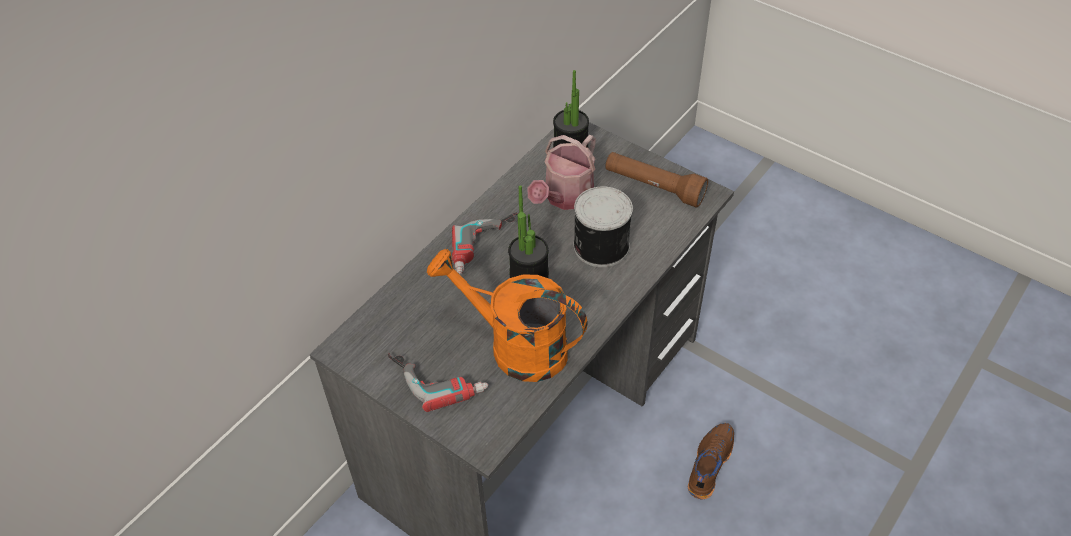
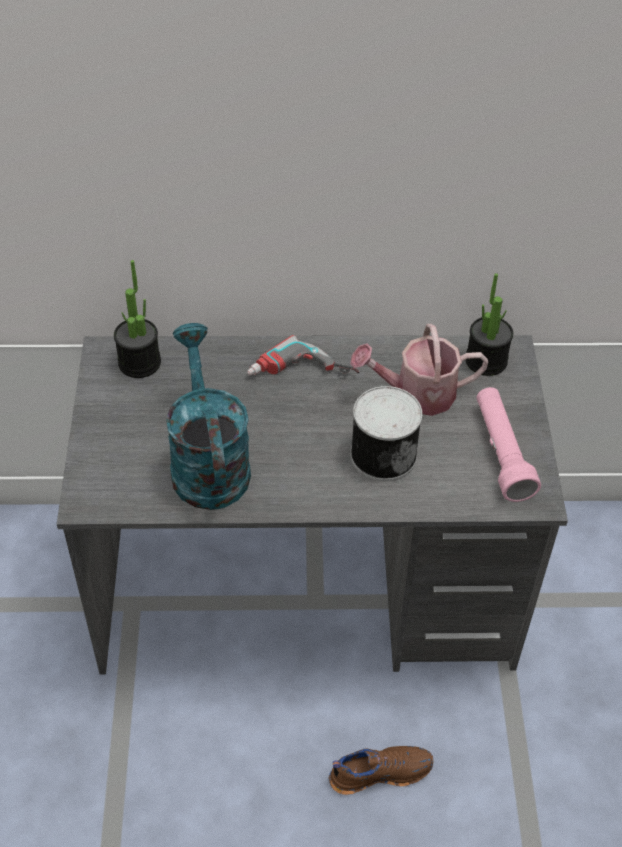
camera: 50 degrees right, 0 degrees up
power drill [388,353,489,412] -> none
orange watering can [427,249,588,382] -> turquoise watering can [166,323,251,510]
potted plant [508,185,549,278] -> potted plant moved to [114,260,161,378]
brown flashlight [605,152,708,208] -> pink flashlight [477,387,541,502]

